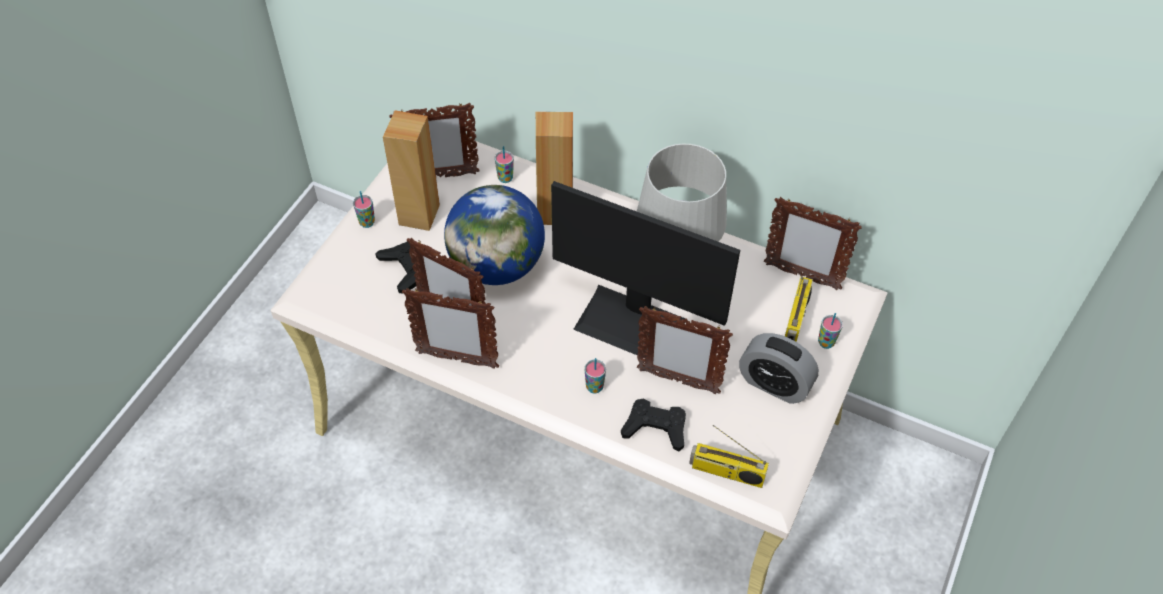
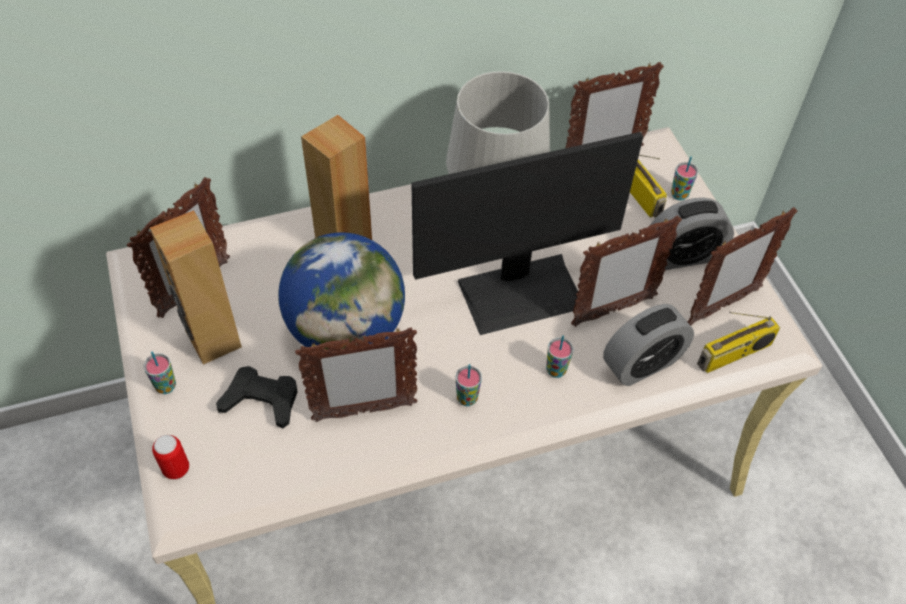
camera: 45 degrees left, 0 degrees up
picture frame [402,288,499,369] -> picture frame moved to [687,207,797,326]
cup [495,146,514,183] -> cup moved to [456,364,482,406]
black game controller [621,399,686,451] -> alarm clock [603,304,694,386]
none -> can [152,435,189,479]

